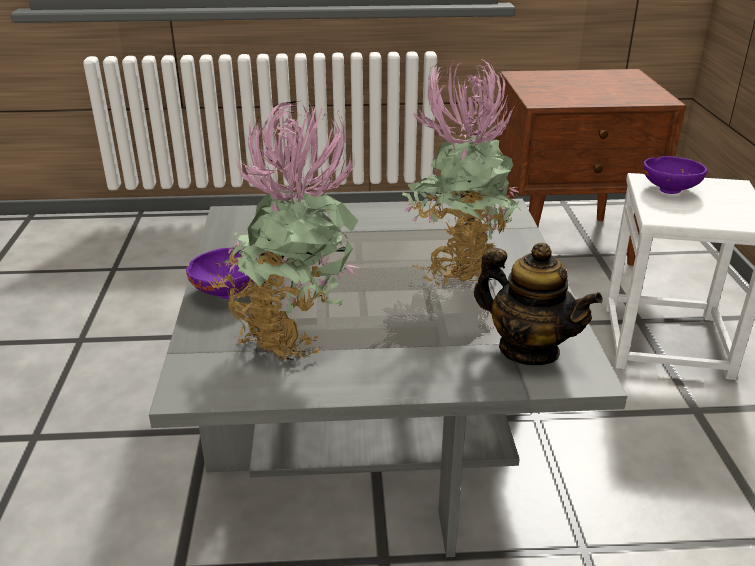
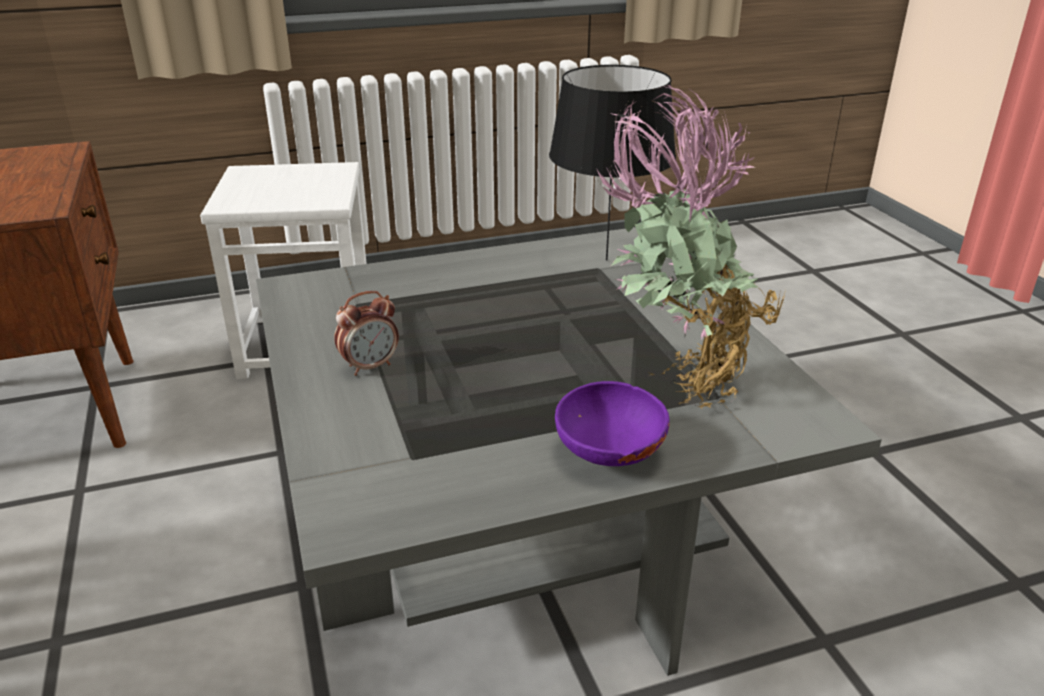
camera: 105 degrees left, 0 degrees up
potted plant [402,57,520,286] -> none
teapot [474,243,603,365] -> black table lamp [549,65,676,260]
purple bowl [643,156,707,194] -> none
none -> alarm clock [334,291,399,376]

